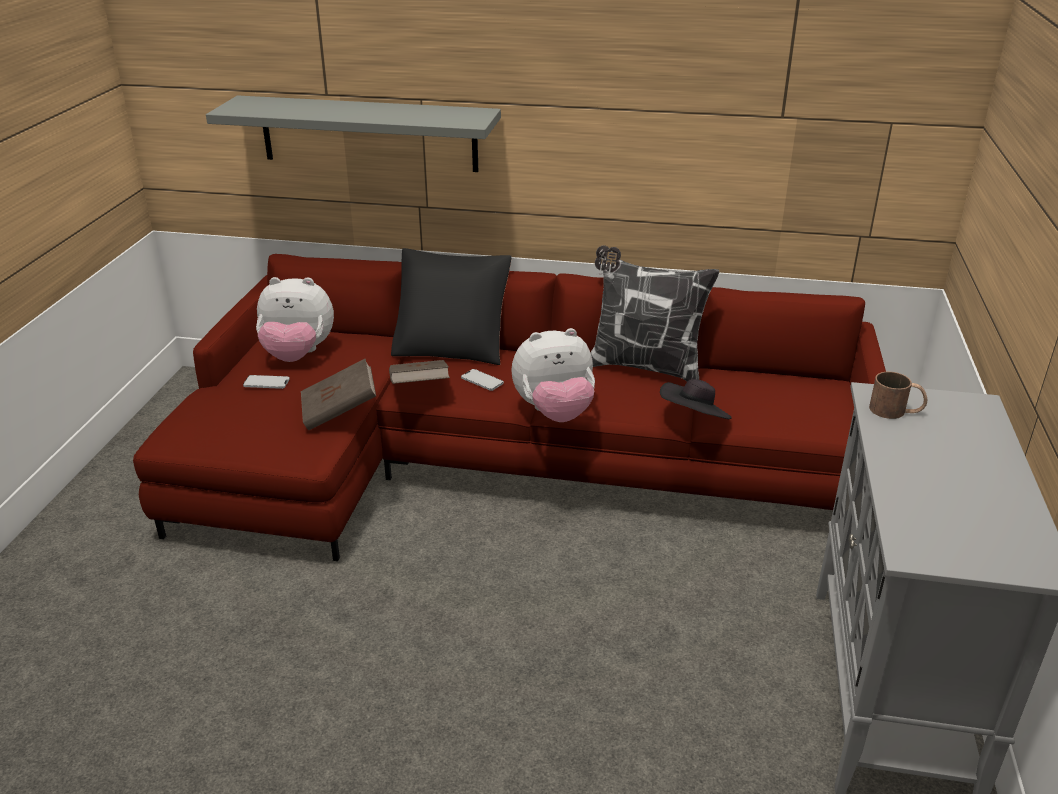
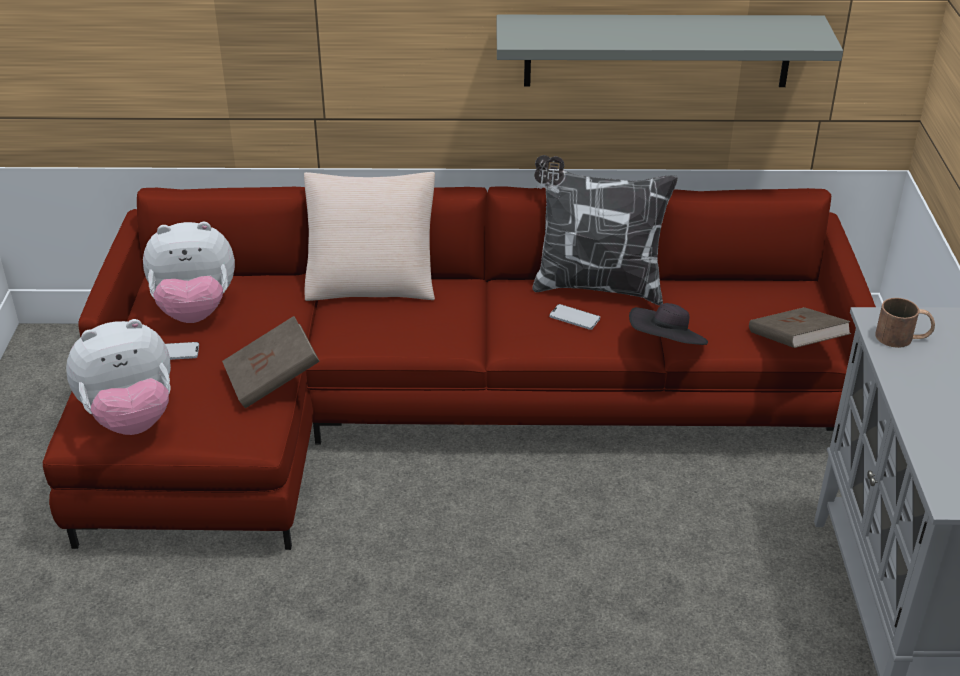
camera: 10 degrees left, 5 degrees up
grey shelf [206,95,501,172] -> grey shelf moved to [497,15,843,87]
brown book [389,360,450,384] -> brown book moved to [749,307,851,348]
black pillow [391,248,512,365] -> beige pillow [304,172,435,301]
phone [461,369,504,391] -> phone moved to [549,304,600,330]
plush toy [511,328,595,422] -> plush toy moved to [66,319,171,435]

